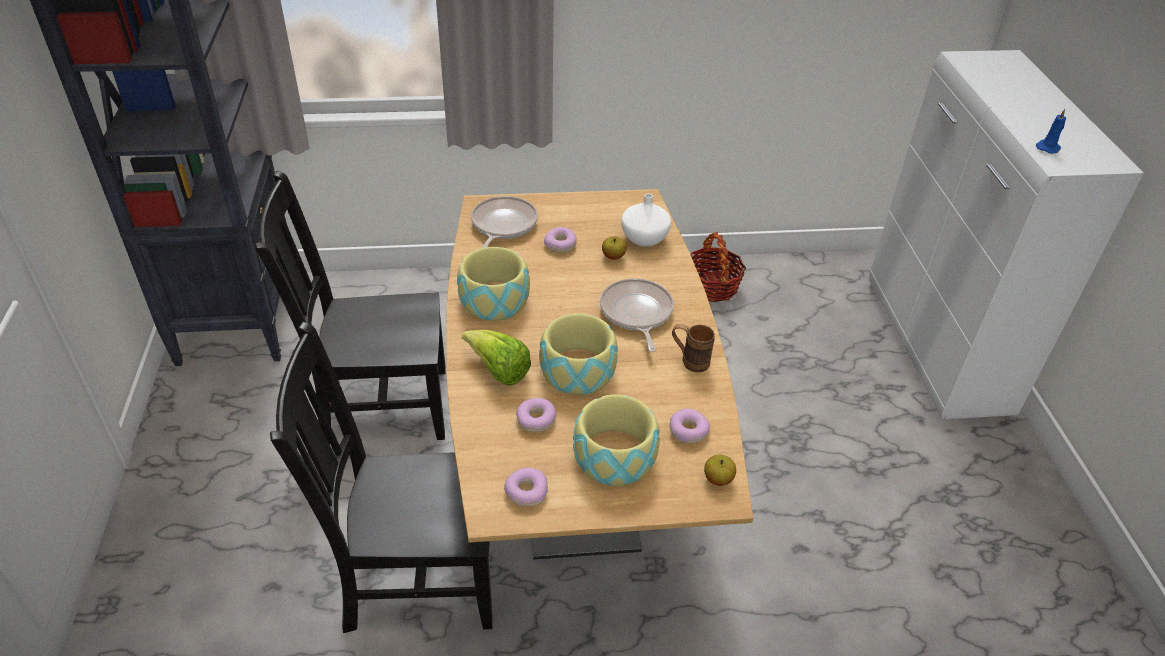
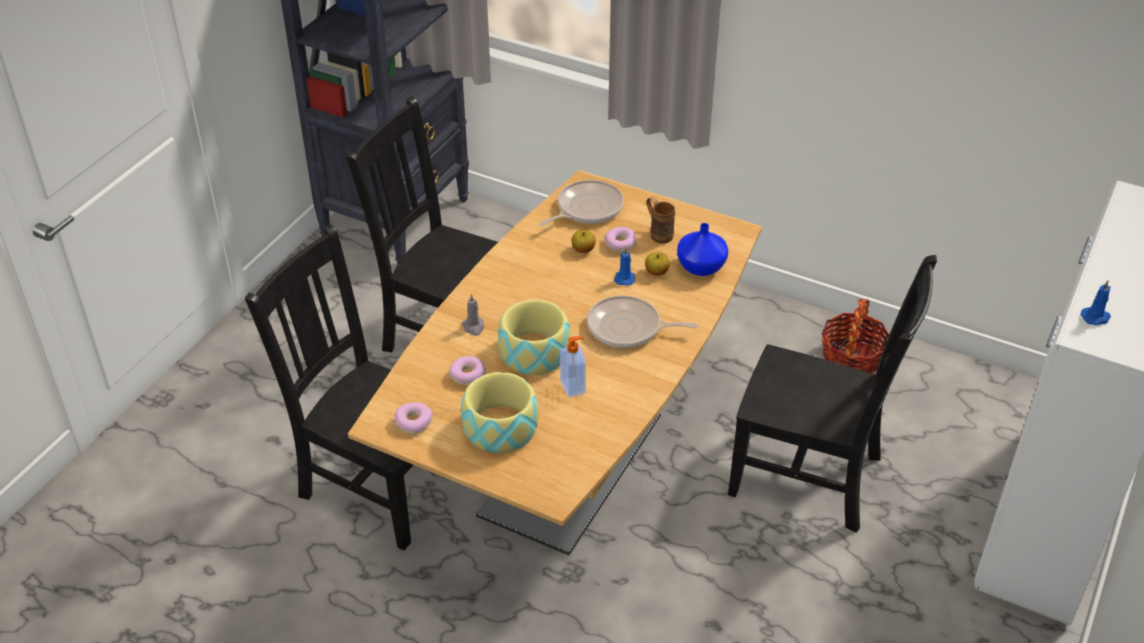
camera: 35 degrees right, 0 degrees up
bowl [457,247,530,321] -> none
lettuce [462,330,531,386] -> grey candle [462,294,484,336]
frying pan [600,278,674,352] -> frying pan turned 105 degrees counterclockwise [587,295,698,348]
white vase [621,193,671,247] -> blue vase [677,223,728,276]
donut [669,408,710,444] -> none
brown mug [672,324,715,373] -> brown mug moved to [647,196,675,243]
apple [704,455,736,486] -> apple moved to [571,230,596,253]
none -> soap dispenser [560,336,586,398]
none -> blue candle [614,248,635,286]
none -> black chair [728,255,937,533]

